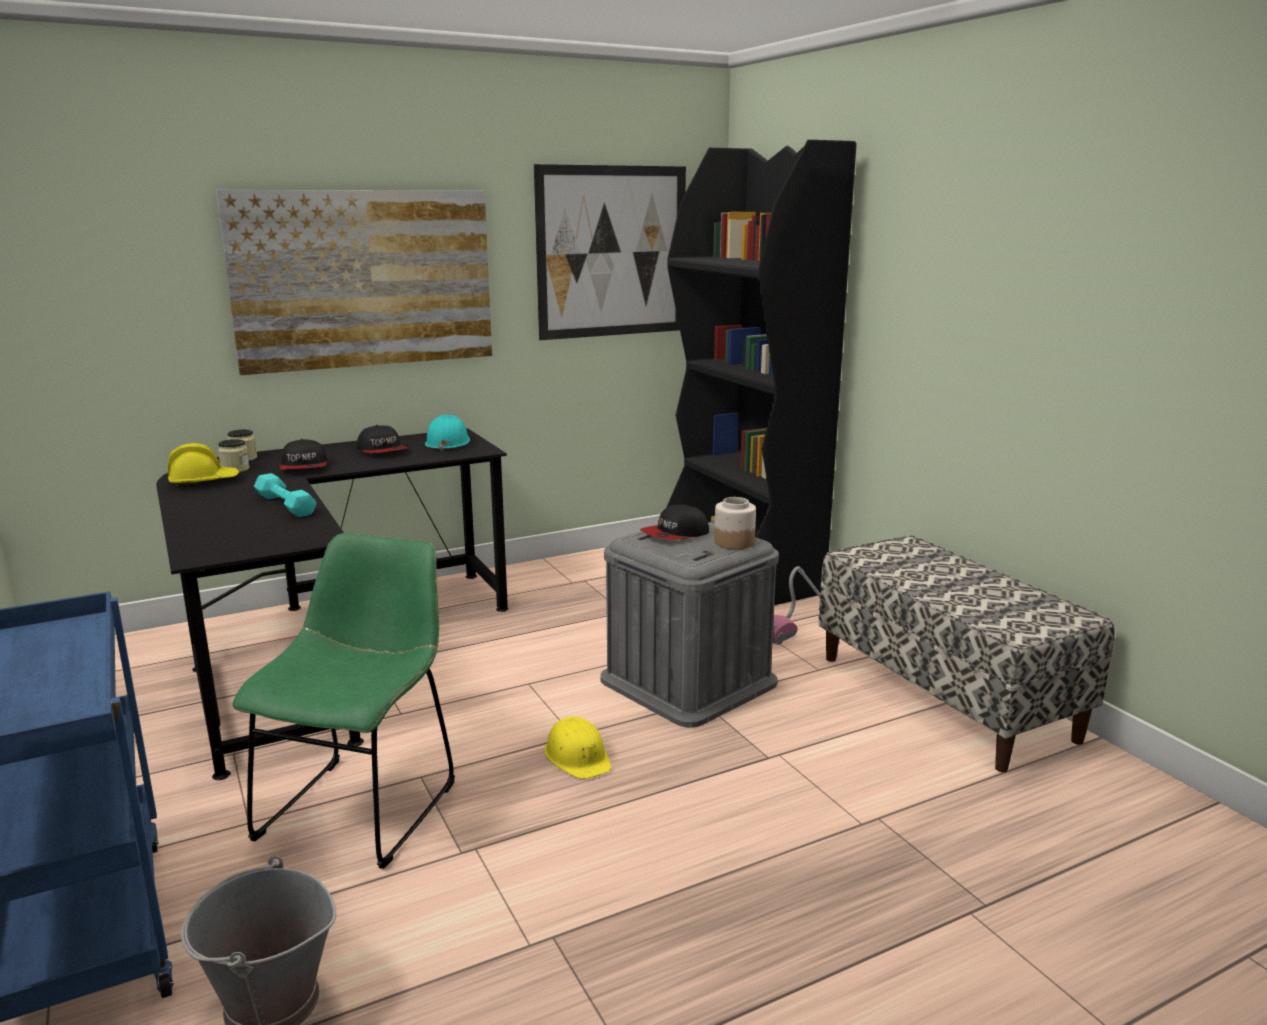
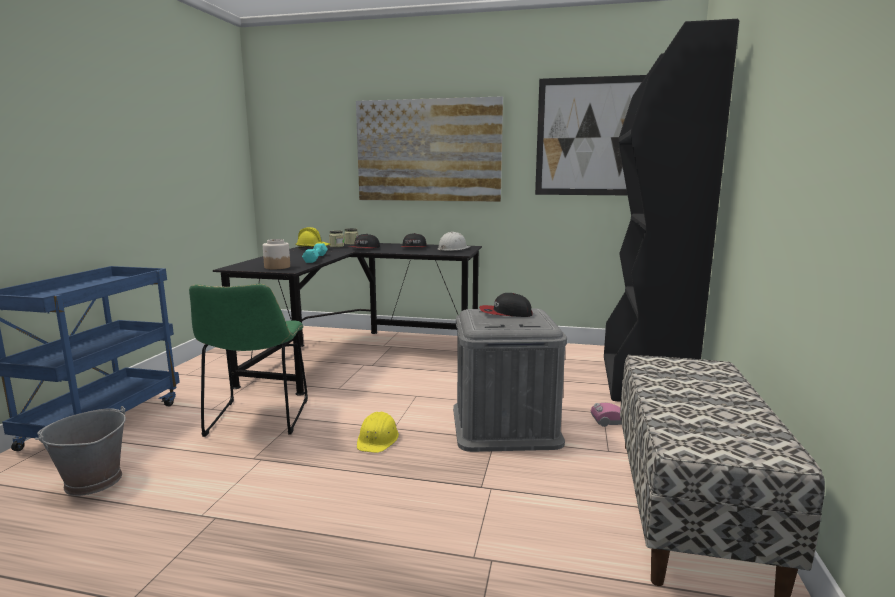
camera: 40 degrees right, 5 degrees down
green chair [232,533,455,869] -> green chair turned 120 degrees clockwise [189,284,308,437]
turquoise hard hat [425,415,470,451] -> white hard hat [438,232,470,251]
jar [714,497,756,549] -> jar moved to [263,239,290,269]

